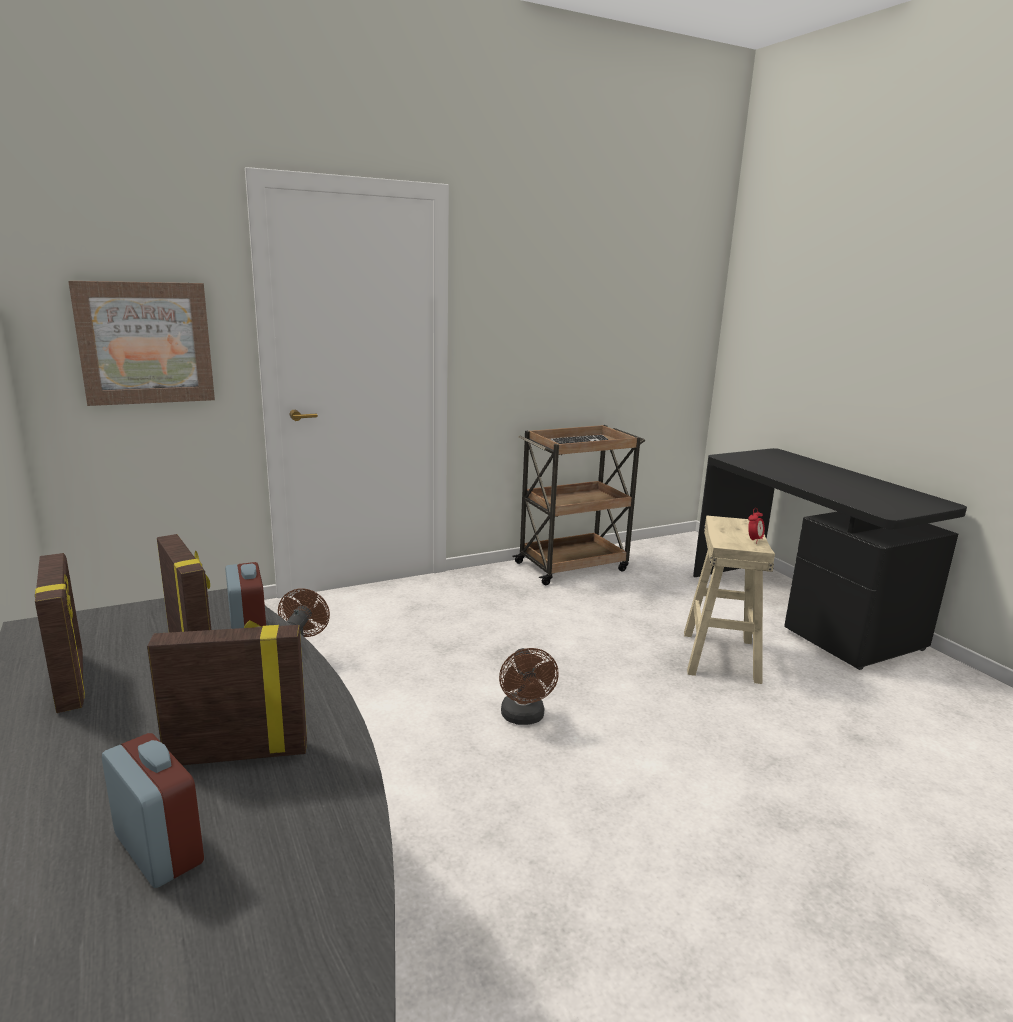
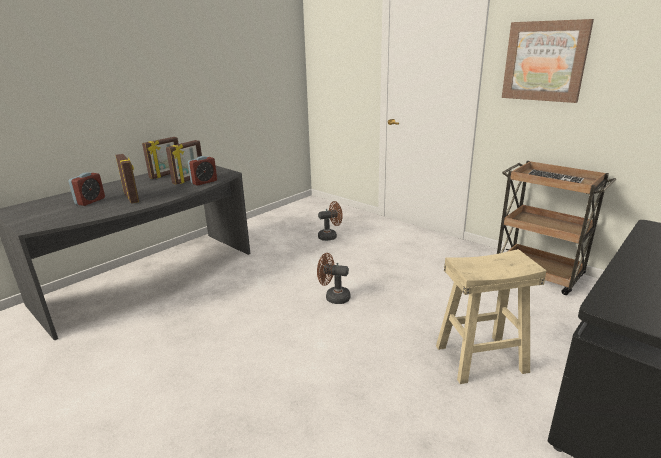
camera: 70 degrees right, 5 degrees up
picture [68,281,215,406] -> picture moved to [502,19,594,103]
brown fan [499,648,559,725] -> brown fan turned 45 degrees clockwise [317,253,351,304]
alarm clock [748,508,765,544] -> none

